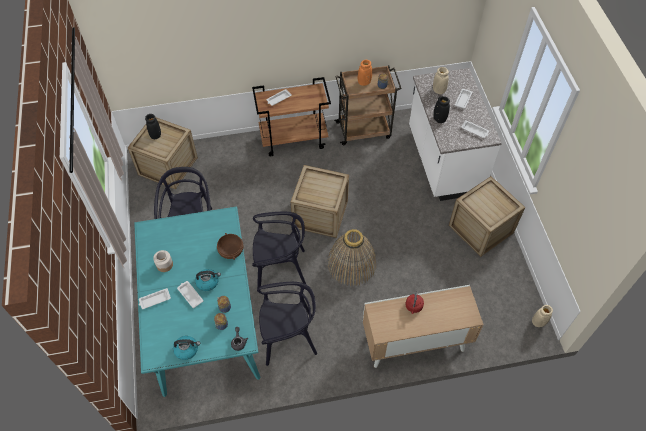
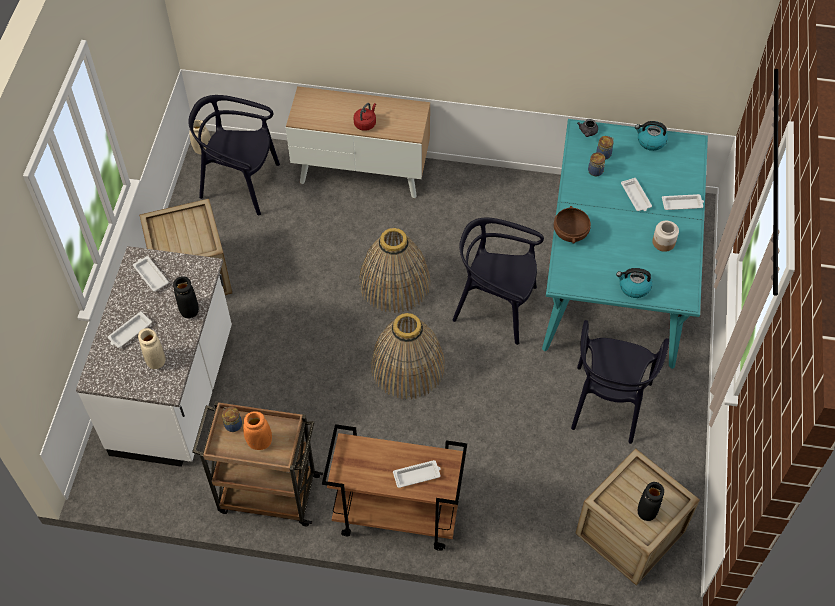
camera: 160 degrees left, 0 degrees up
kettle [195,269,221,291] -> kettle moved to [616,268,652,298]
black chair [258,282,317,366] -> black chair moved to [188,95,280,215]
crate [291,165,349,238] -> basket [371,313,445,399]

